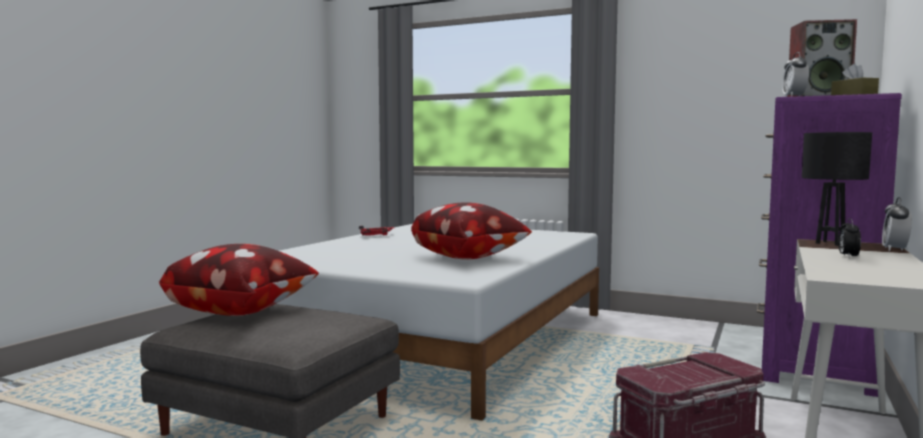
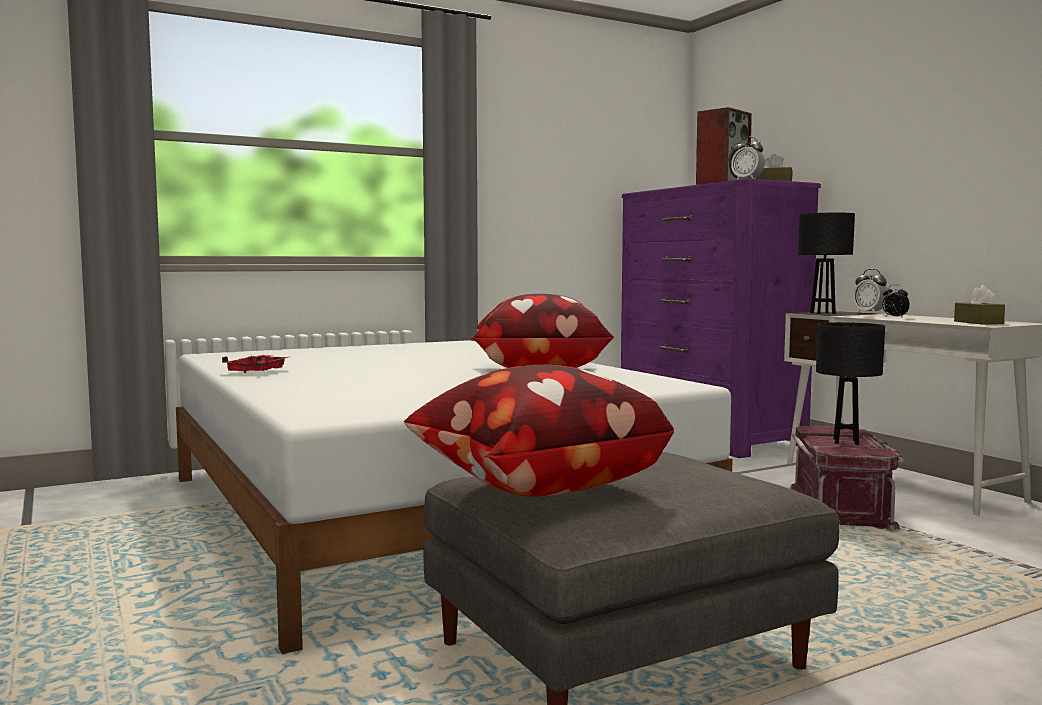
camera: 55 degrees left, 0 degrees up
none -> black table lamp [816,322,885,445]
none -> brown tissue box [954,285,1005,325]

